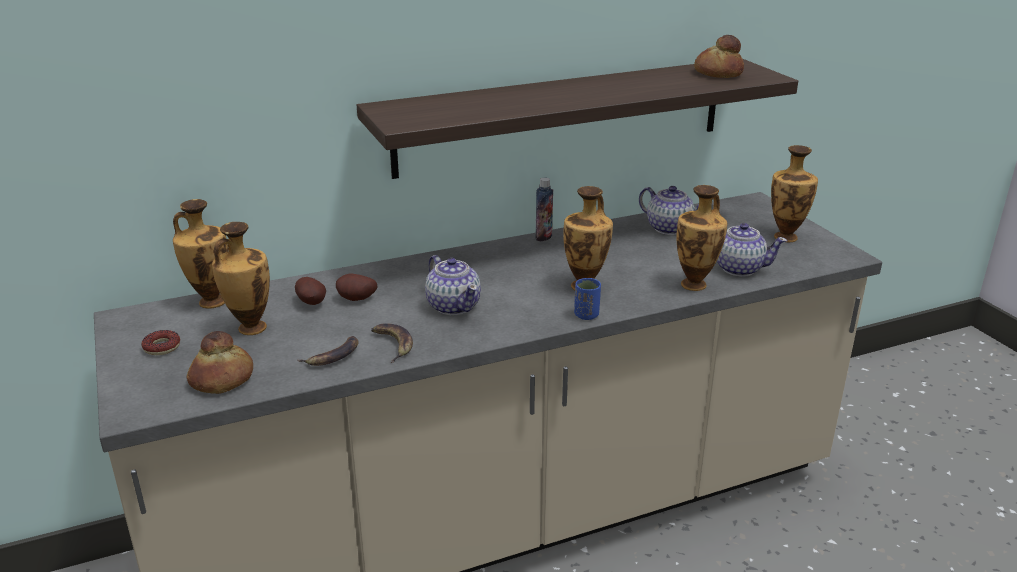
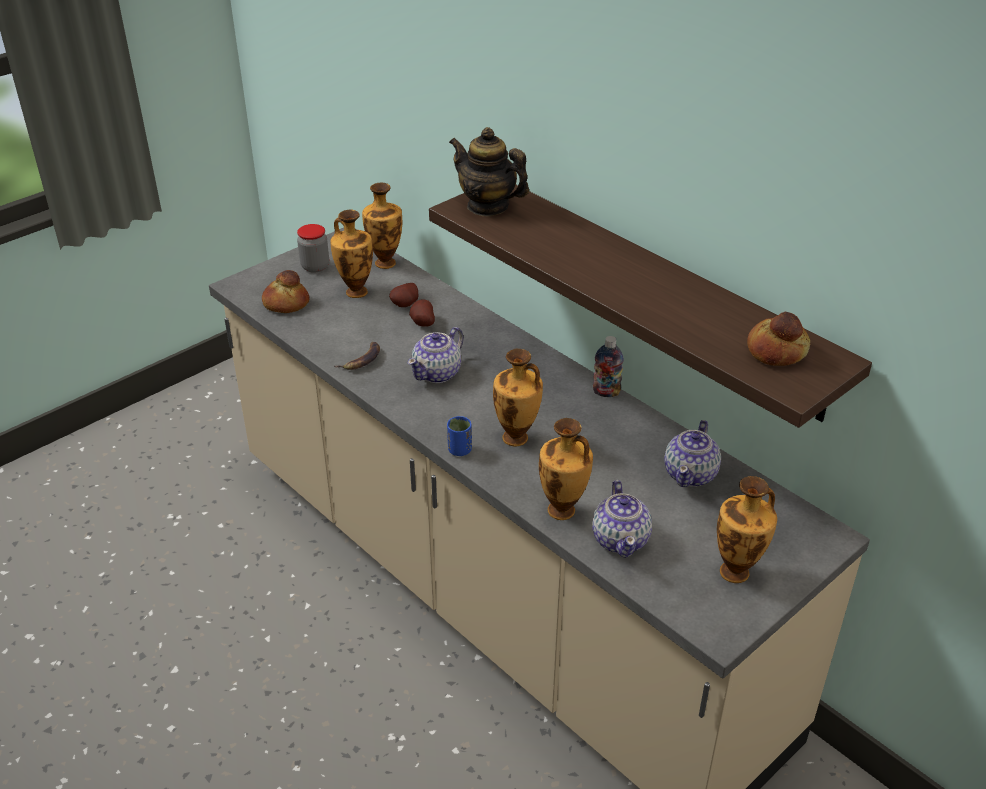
camera: 70 degrees right, 10 degrees up
donut [141,330,180,355] -> jar [297,224,329,273]
banana [297,336,359,366] -> none
none -> teapot [449,127,529,216]

